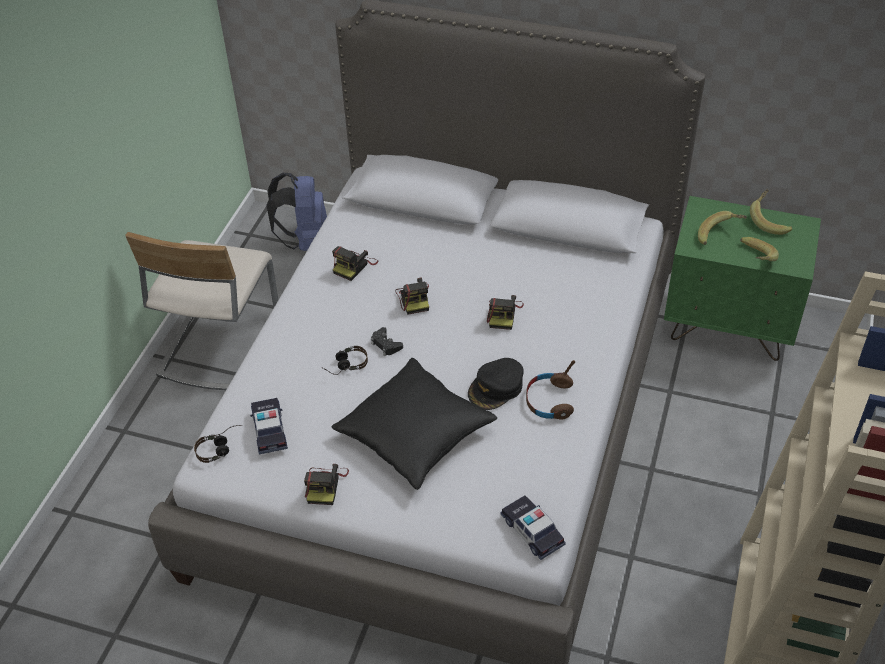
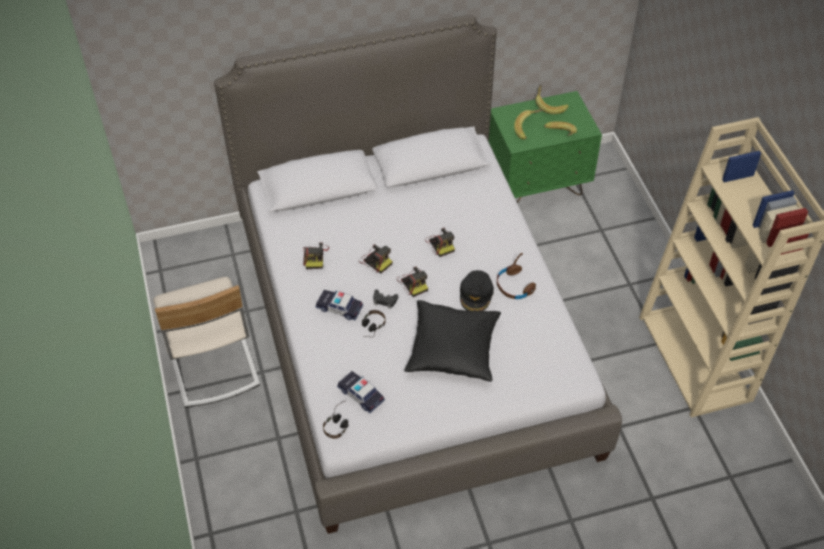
camera: 35 degrees left, 5 degrees up
blue backpack [266,173,327,251] -> none
camera [304,464,349,505] -> camera moved to [397,266,428,297]
toy car [501,496,566,560] -> toy car moved to [315,290,363,320]

